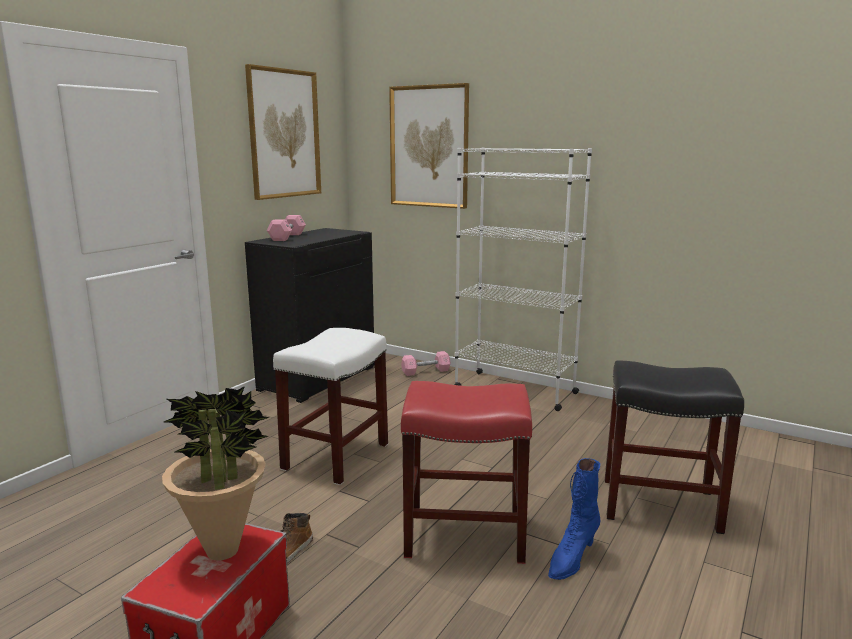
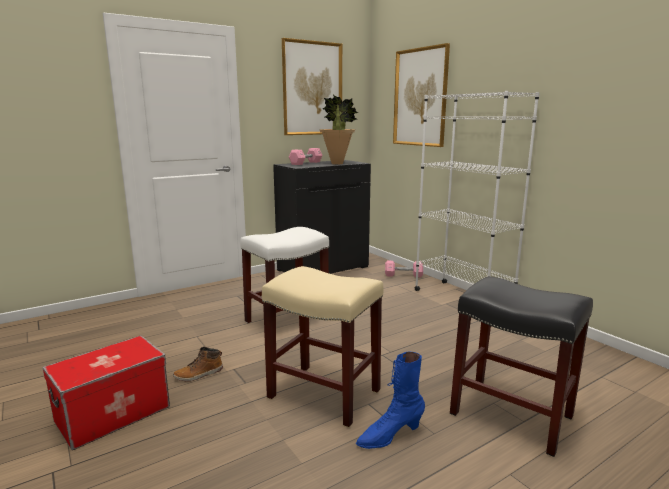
camera: 25 degrees right, 0 degrees up
potted plant [162,386,270,561] -> potted plant moved to [320,95,359,164]
red stool [401,381,532,564] -> beige stool [262,266,383,428]

